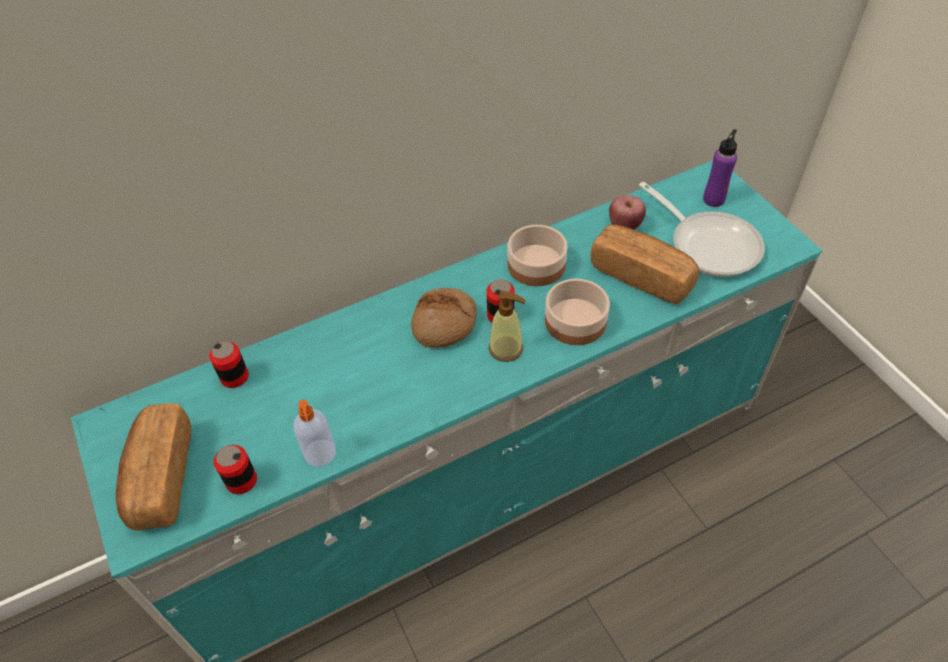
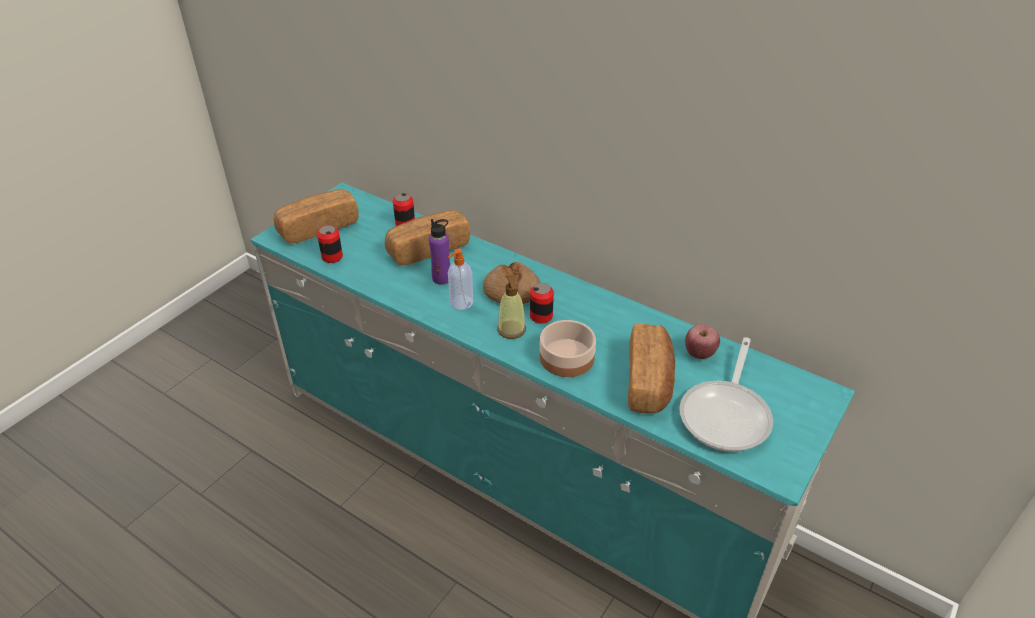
camera: 60 degrees right, 10 degrees down
soap dispenser [294,400,336,467] -> soap dispenser moved to [447,249,473,310]
bowl [507,225,568,286] -> none
purple bottle [703,129,737,207] -> purple bottle moved to [429,219,450,285]
none -> bread [385,210,470,265]

